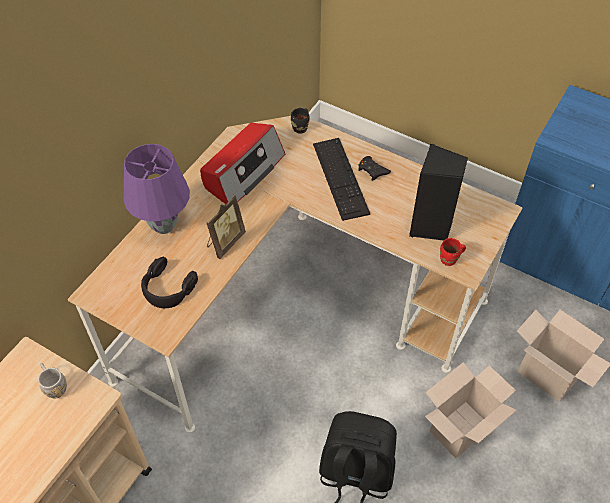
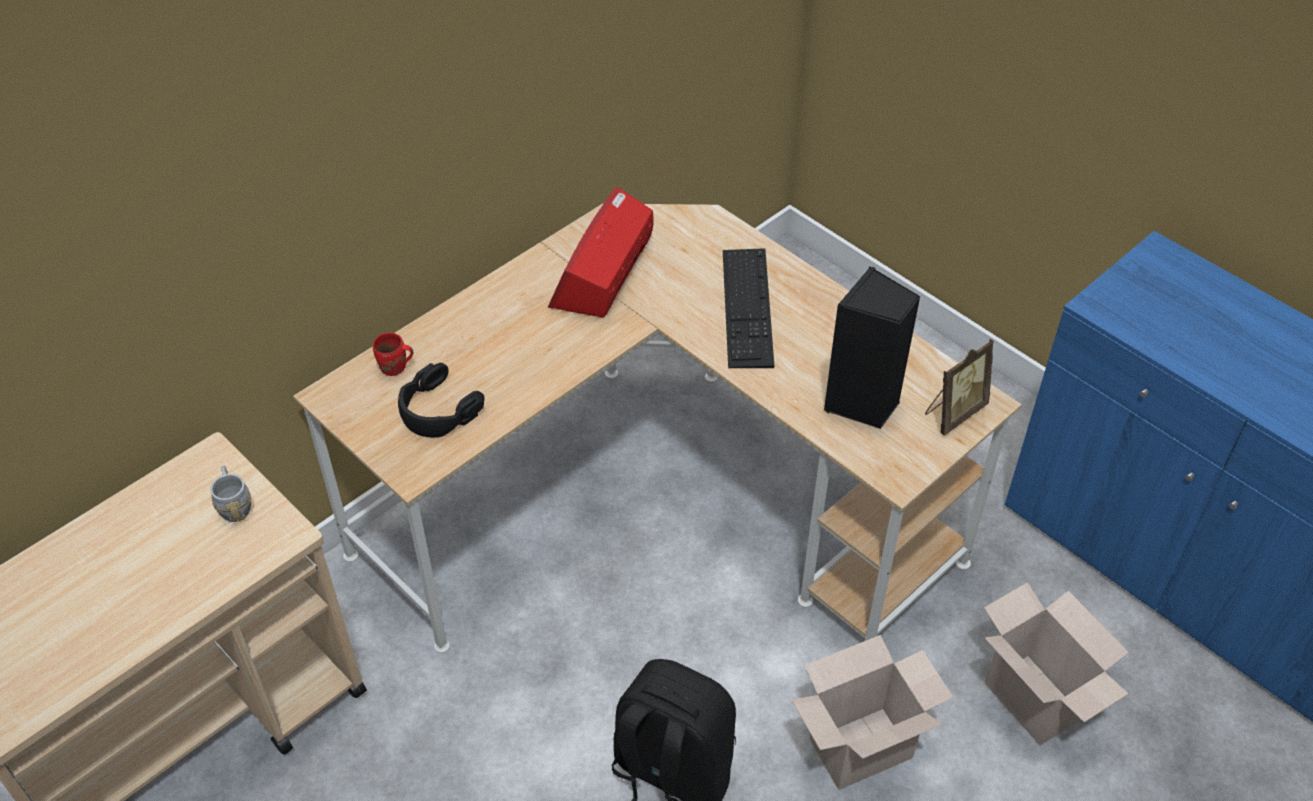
camera: 15 degrees right, 5 degrees down
purple table lamp [124,144,190,234] -> none
radio [200,123,285,204] -> radio turned 150 degrees clockwise [548,187,654,318]
picture frame [206,195,246,259] -> picture frame moved to [925,339,994,436]
black mug [291,108,310,134] -> none
black game controller [358,156,391,181] -> none
red mug [440,238,466,266] -> red mug moved to [373,332,413,376]

